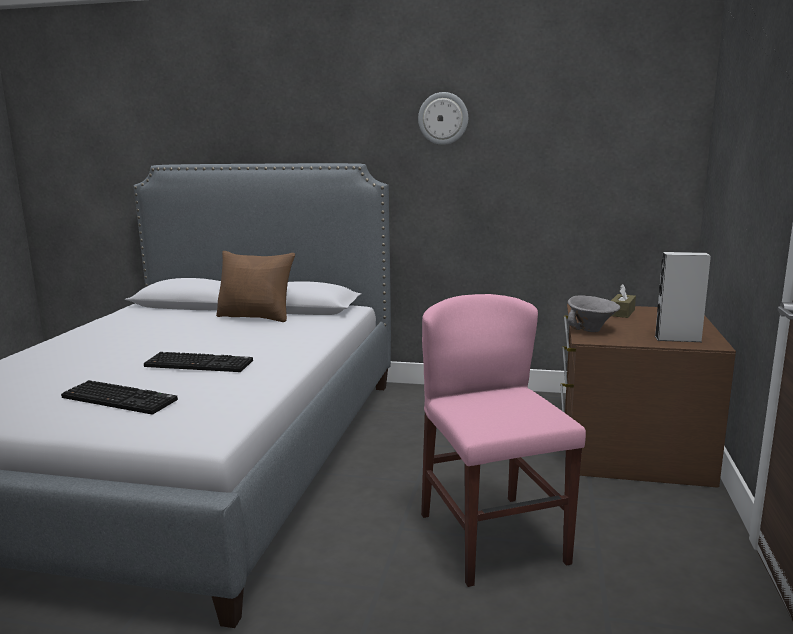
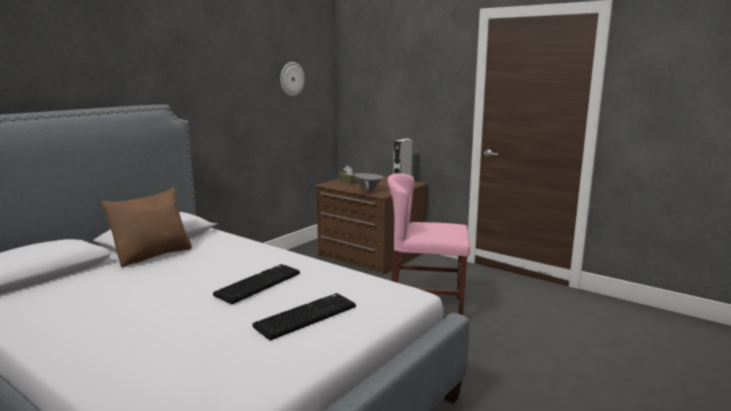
camera: 65 degrees left, 0 degrees up
wall clock [418,92,468,145] -> wall clock moved to [280,62,305,96]

